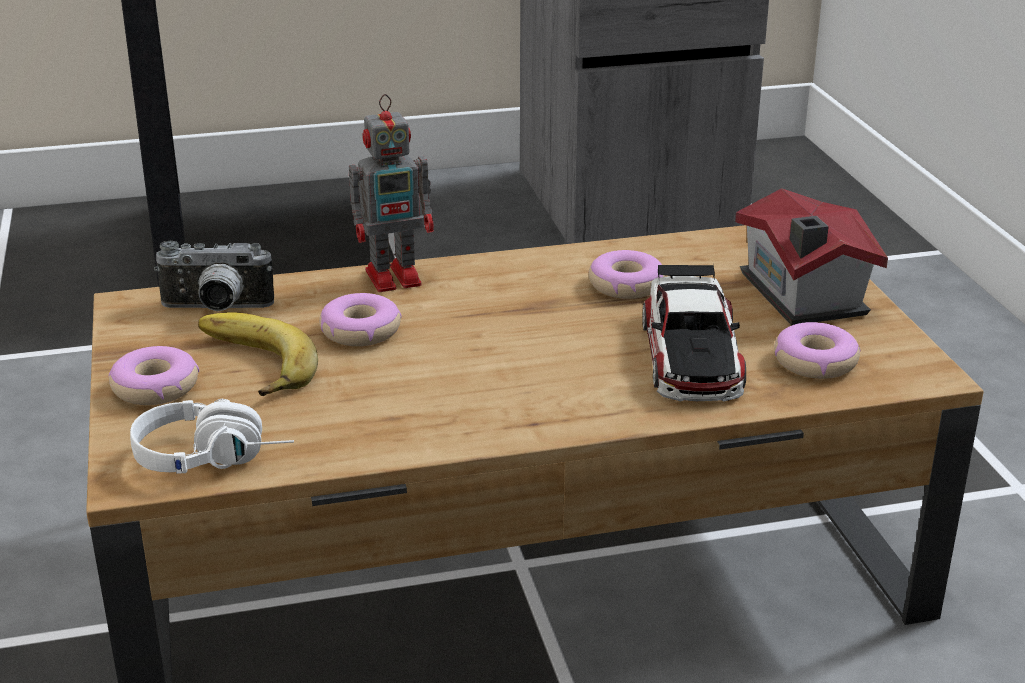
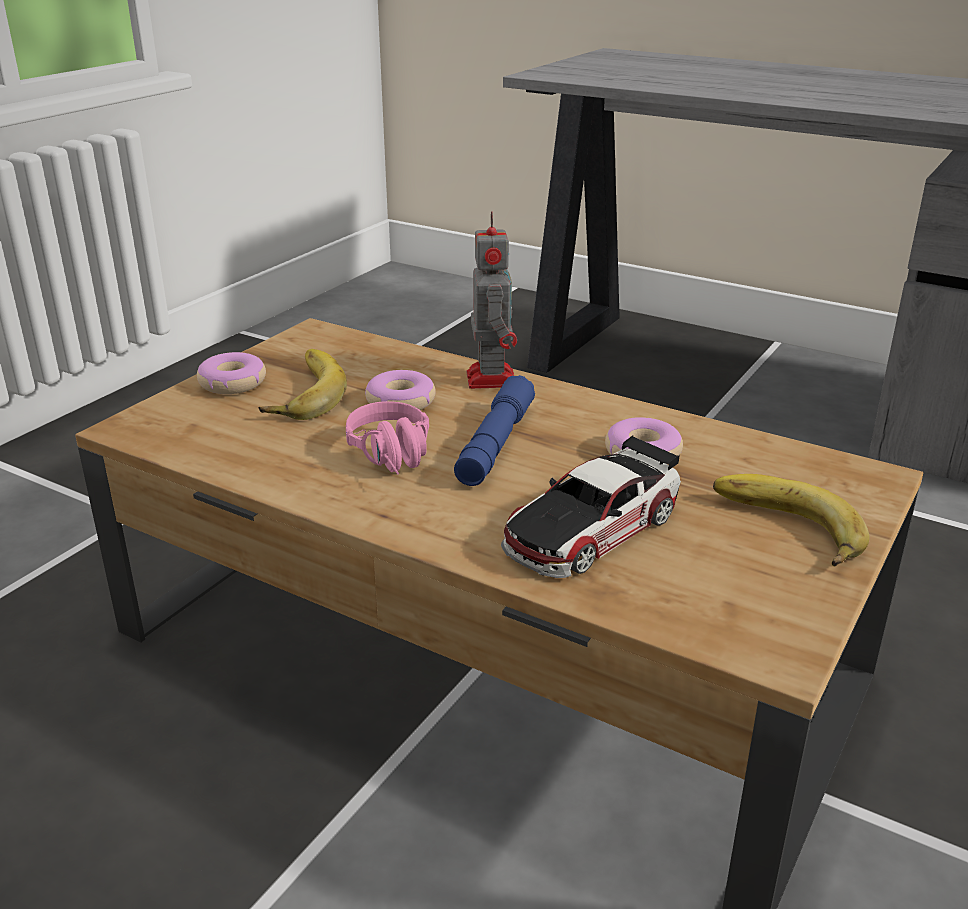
camera: 45 degrees right, 0 degrees up
white headphones [130,399,294,474] -> none
camera [154,241,274,311] -> none
toy robot [349,94,434,292] -> toy robot turned 120 degrees counterclockwise [466,211,517,389]
toy house [735,188,888,326] -> banana [713,474,870,566]
donut [774,322,860,379] -> none
none -> pink headphones [346,401,429,474]
none -> blue flashlight [454,375,535,486]

